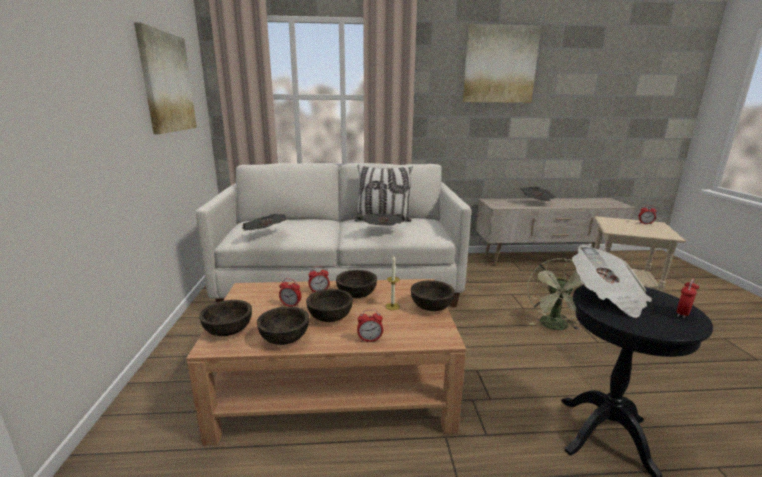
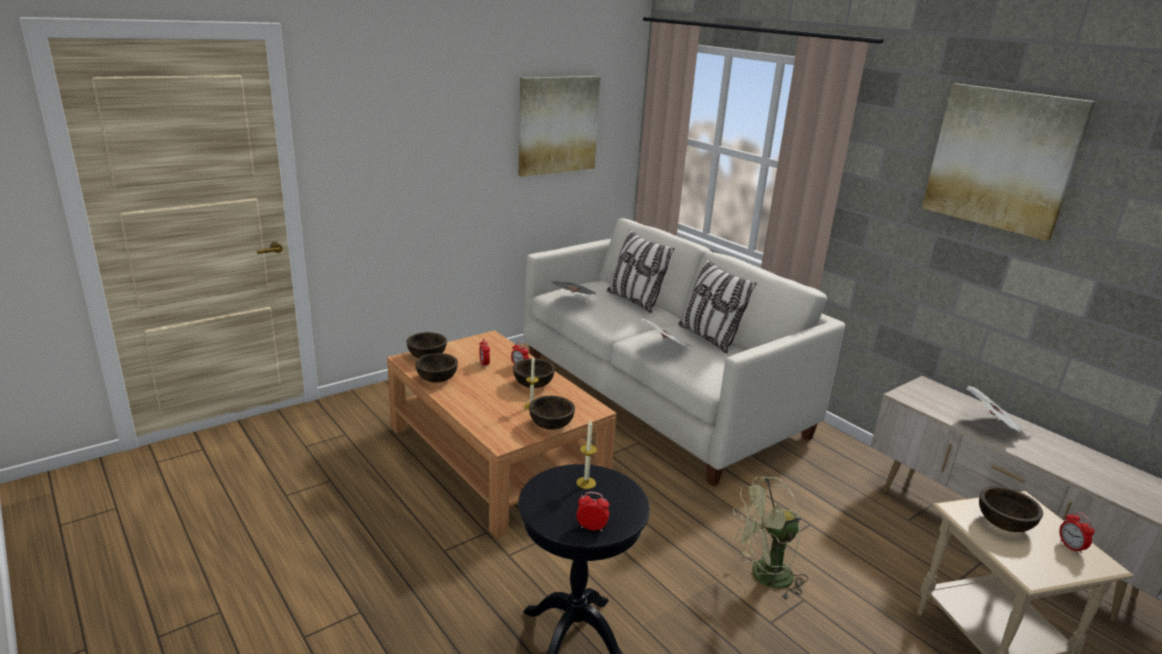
camera: 55 degrees right, 5 degrees up
brown bowl [306,289,353,322] -> brown bowl moved to [979,486,1043,532]
alarm clock [357,309,383,342] -> none
newspaper [572,245,652,318] -> candle [576,420,597,489]
none -> pillow [607,229,674,313]

